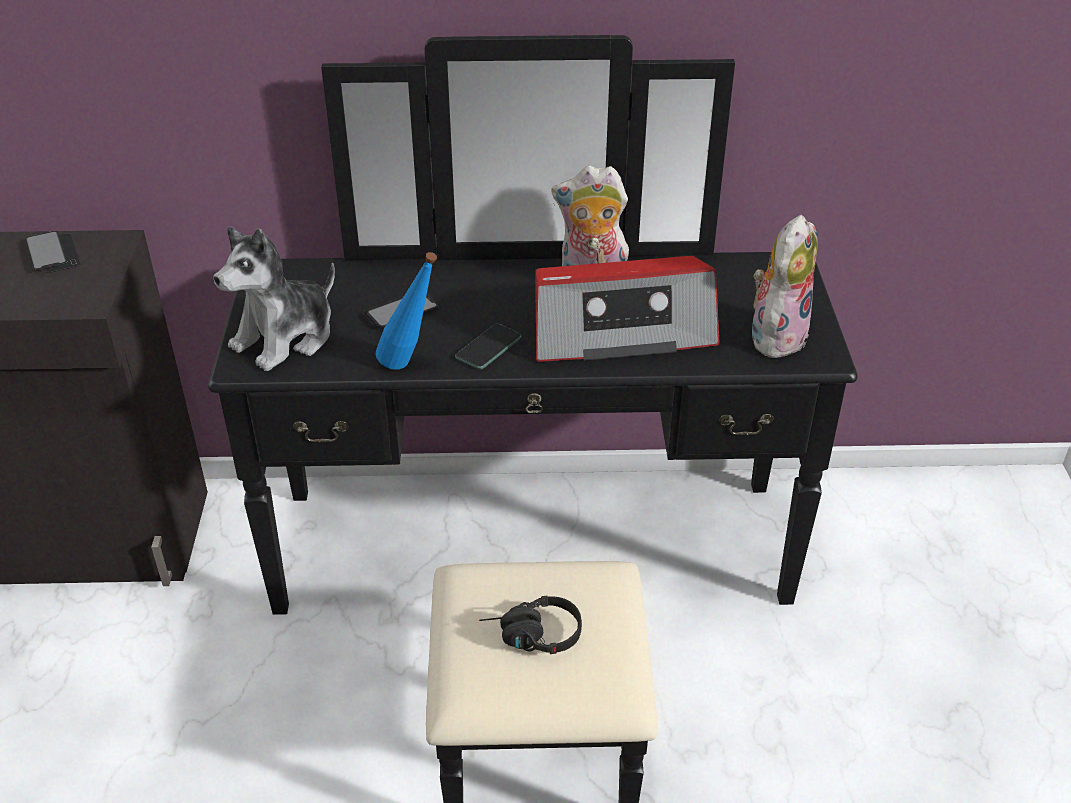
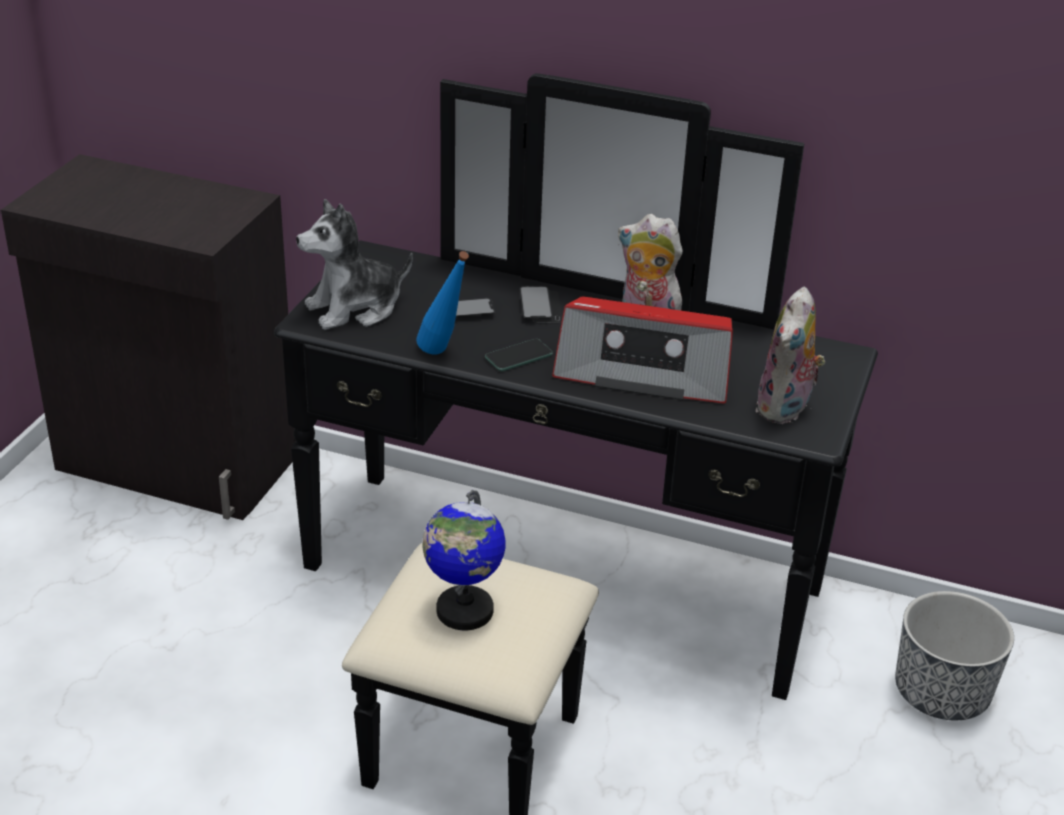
camera: 20 degrees right, 5 degrees down
phone [25,231,80,273] -> phone moved to [519,286,562,323]
black headphones [479,596,582,654] -> globe [423,490,506,630]
plush toy [752,215,818,359] -> plush toy turned 150 degrees clockwise [756,287,825,424]
none -> planter [895,591,1014,720]

